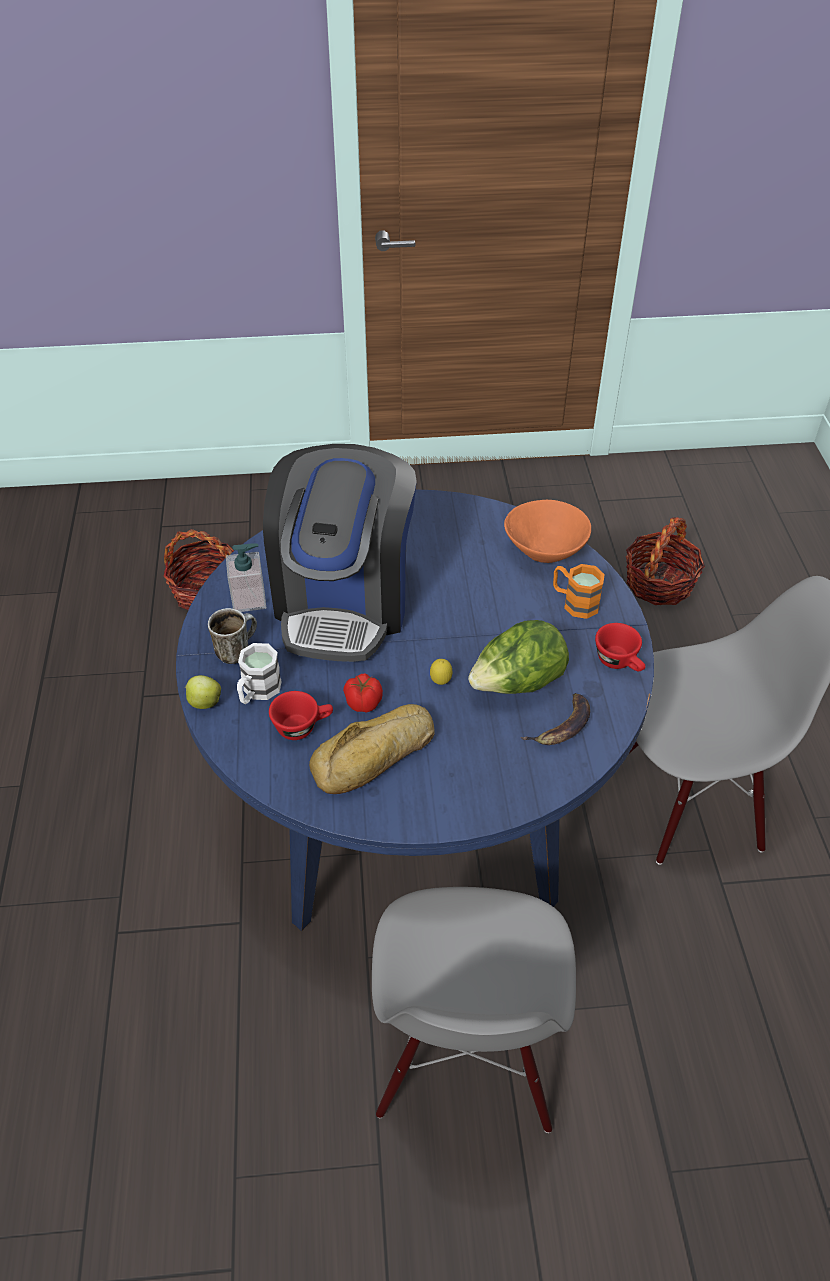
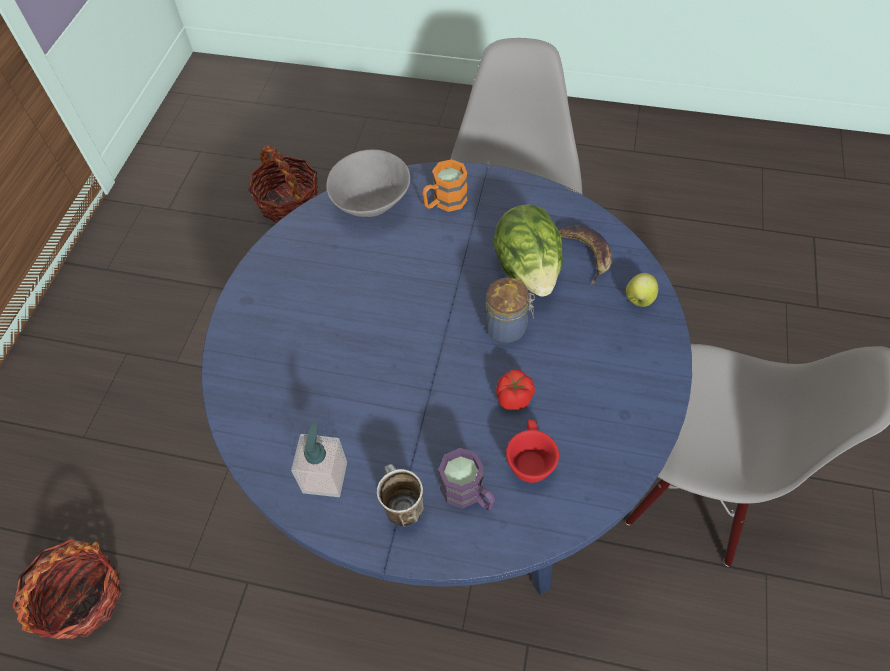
camera: 70 degrees left, 10 degrees up
apple [185,675,221,709] -> apple moved to [626,273,658,307]
white mug [237,643,282,704] -> purple mug [438,448,495,510]
coffee machine [263,444,417,662] -> none
bread [309,704,435,794] -> none
lemon [430,659,453,685] -> jar [484,278,535,343]
orange bowl [504,500,591,563] -> grey bowl [326,150,410,217]
red cup [595,623,646,671] -> none

